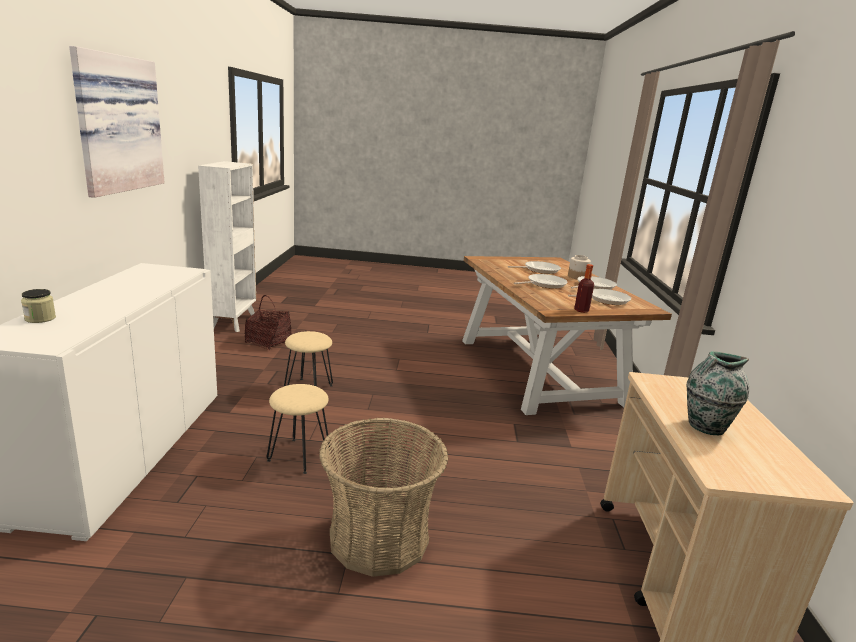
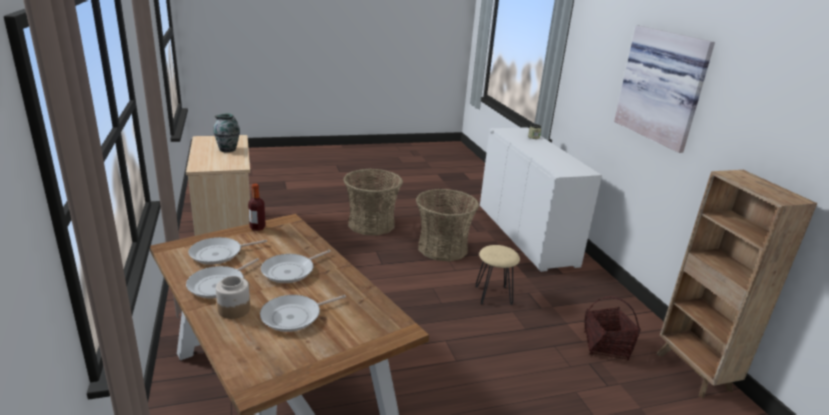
camera: 160 degrees right, 5 degrees up
white bookcase [198,161,256,332] -> brown bookcase [657,170,817,398]
beige stool [267,384,330,474] -> basket [416,189,479,261]

